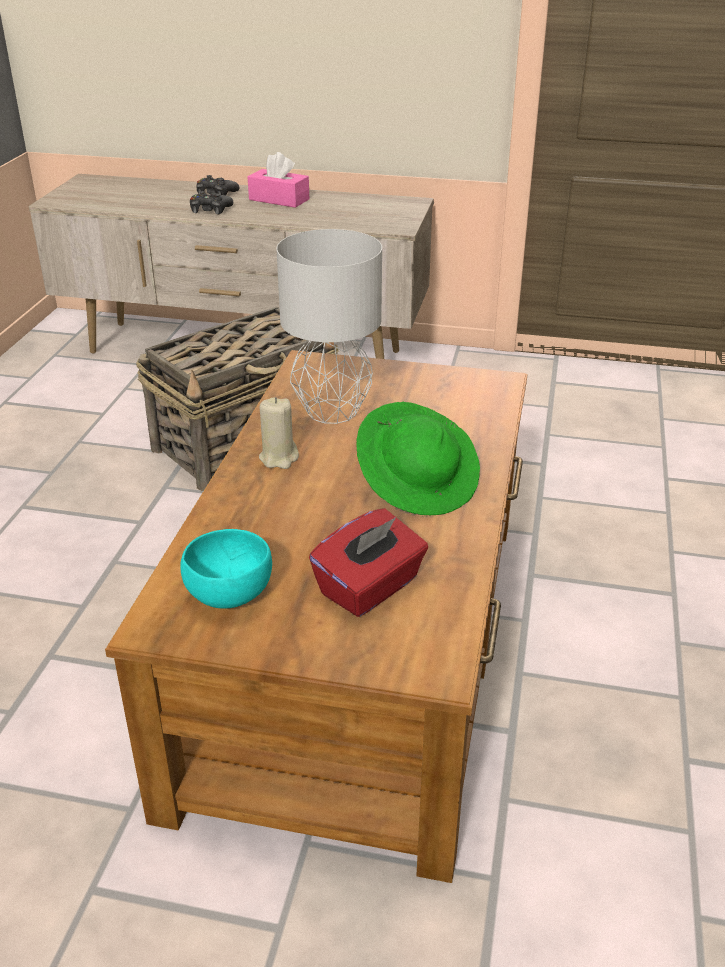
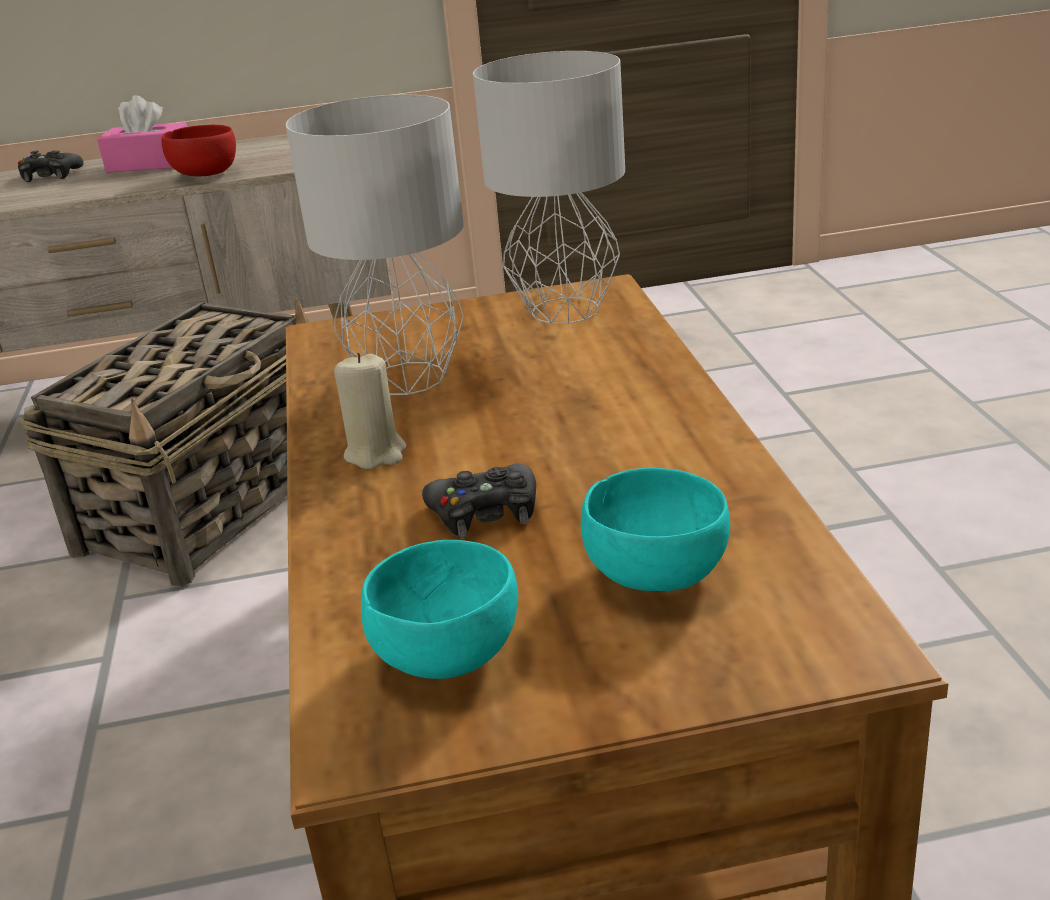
camera: 20 degrees left, 5 degrees down
black game controller [190,191,233,214] -> black game controller moved to [422,464,536,537]
red tissue box [309,508,428,617] -> turquoise bowl [581,468,730,591]
green hat [357,402,480,515] -> none
none -> red bowl [162,125,236,176]
none -> grey table lamp [473,51,625,324]

